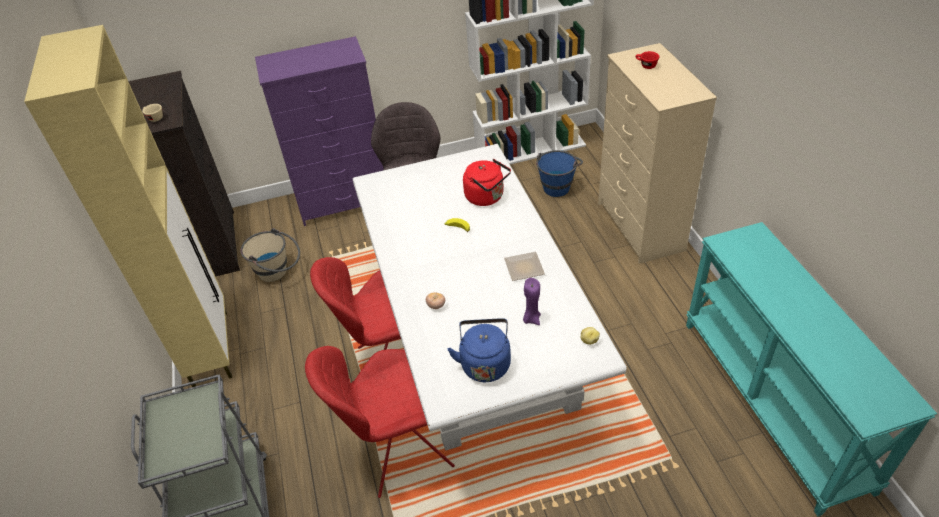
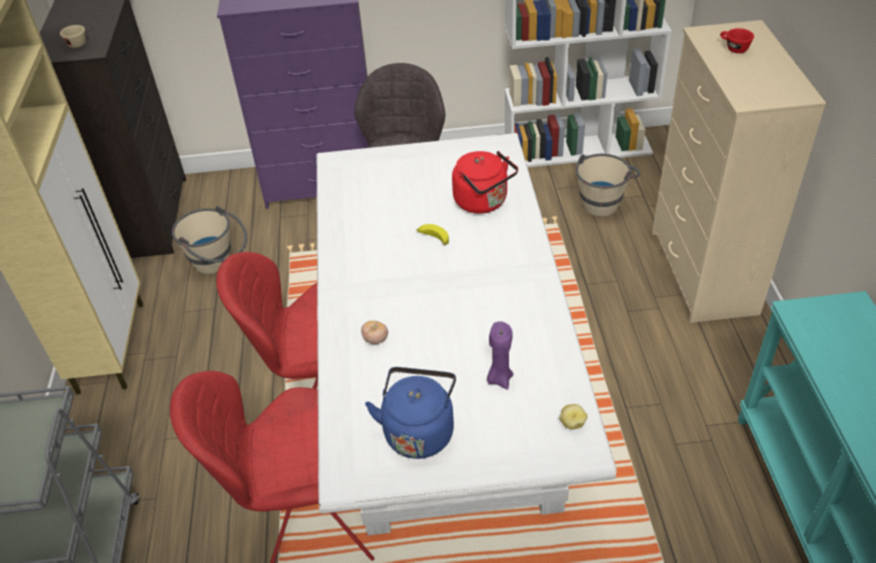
camera: 10 degrees right, 0 degrees up
plate [504,252,545,281] -> none
blue bucket [536,150,583,197] -> beige bucket [576,154,640,217]

